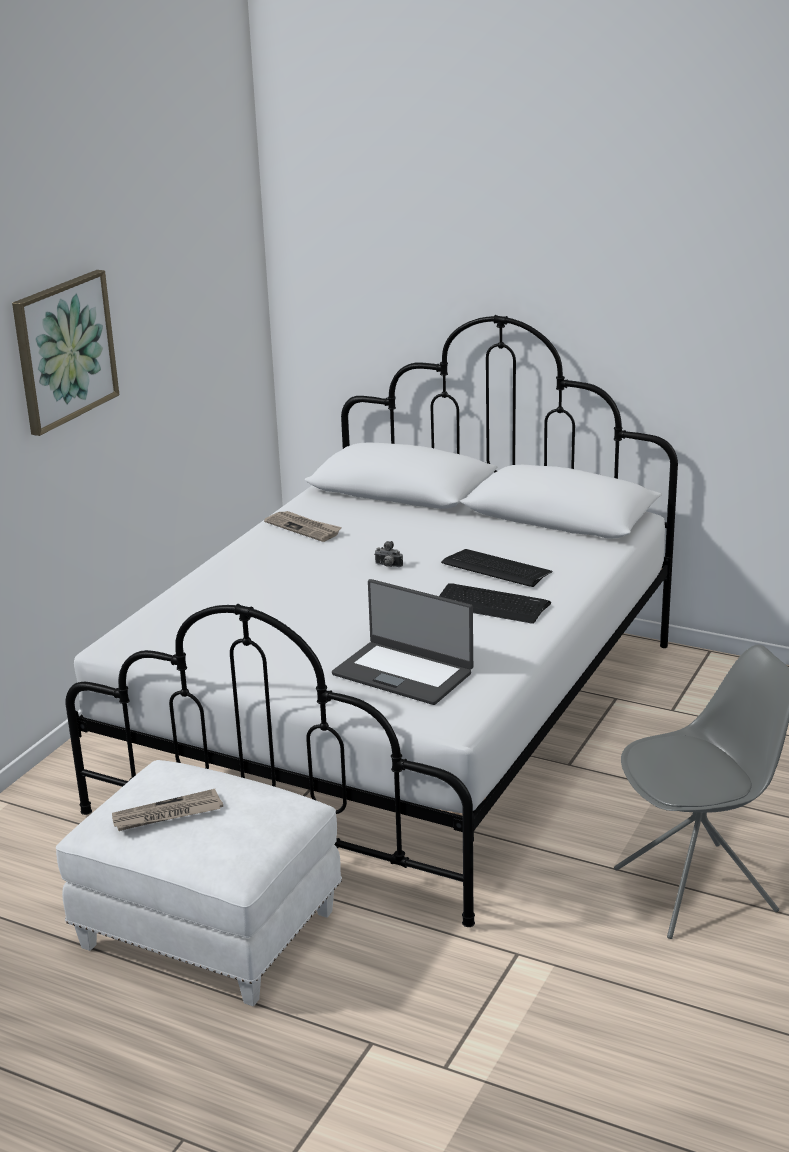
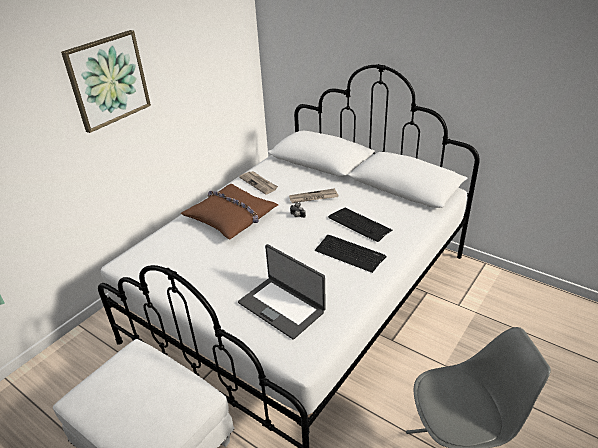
camera: 10 degrees right, 10 degrees up
newspaper [112,789,223,831] -> newspaper moved to [289,188,339,203]
none -> brown pillow [181,184,278,240]

